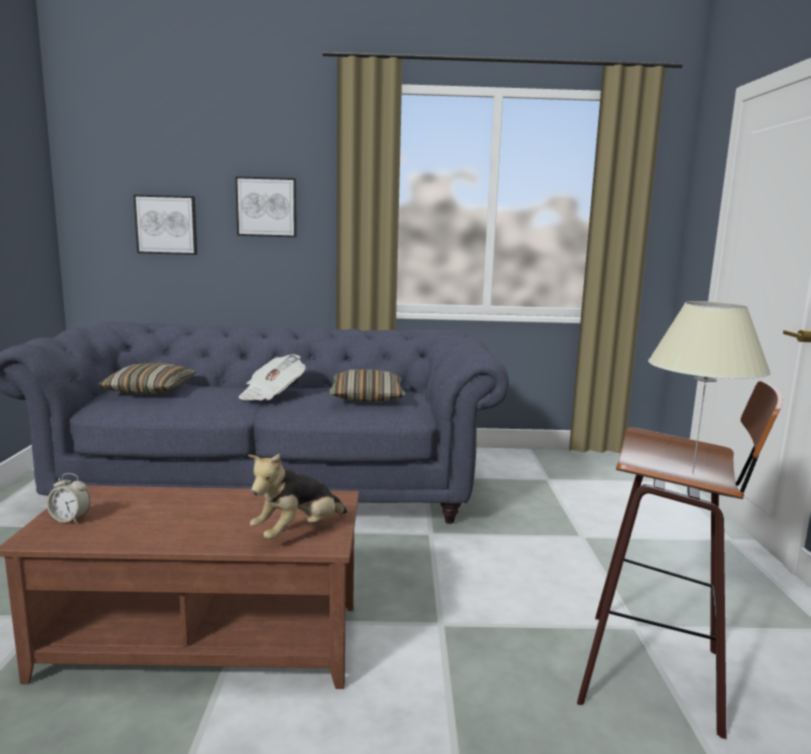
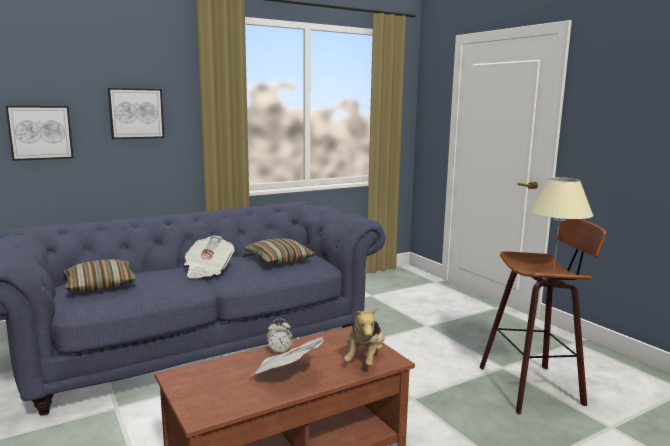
camera: 30 degrees left, 0 degrees up
alarm clock [47,473,90,524] -> alarm clock moved to [267,319,293,353]
none -> newspaper [251,336,324,376]

